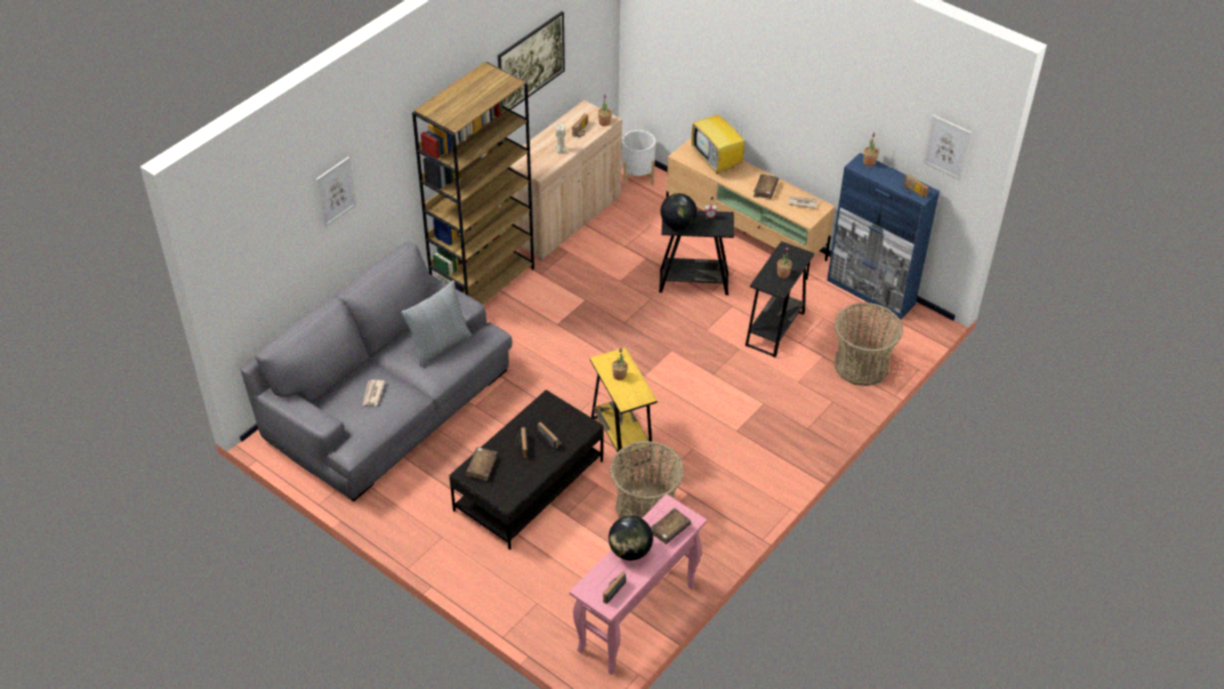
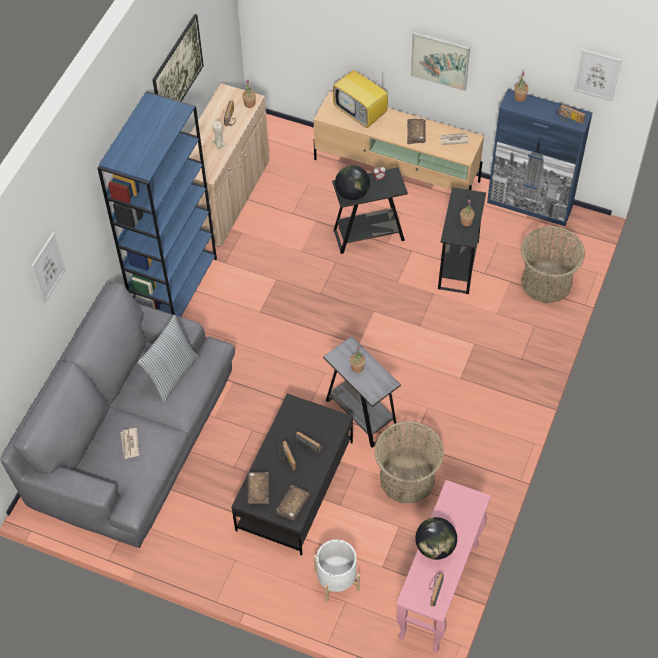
camera: 15 degrees left, 10 degrees up
brown bookcase [412,62,534,305] -> blue bookcase [97,91,217,317]
yellow side table [590,347,657,469] -> grey side table [323,336,401,448]
white planter [622,130,655,186] -> white planter moved to [314,539,360,602]
brown book [651,508,691,544] -> brown book moved to [276,485,310,521]
none -> picture [410,32,470,91]

